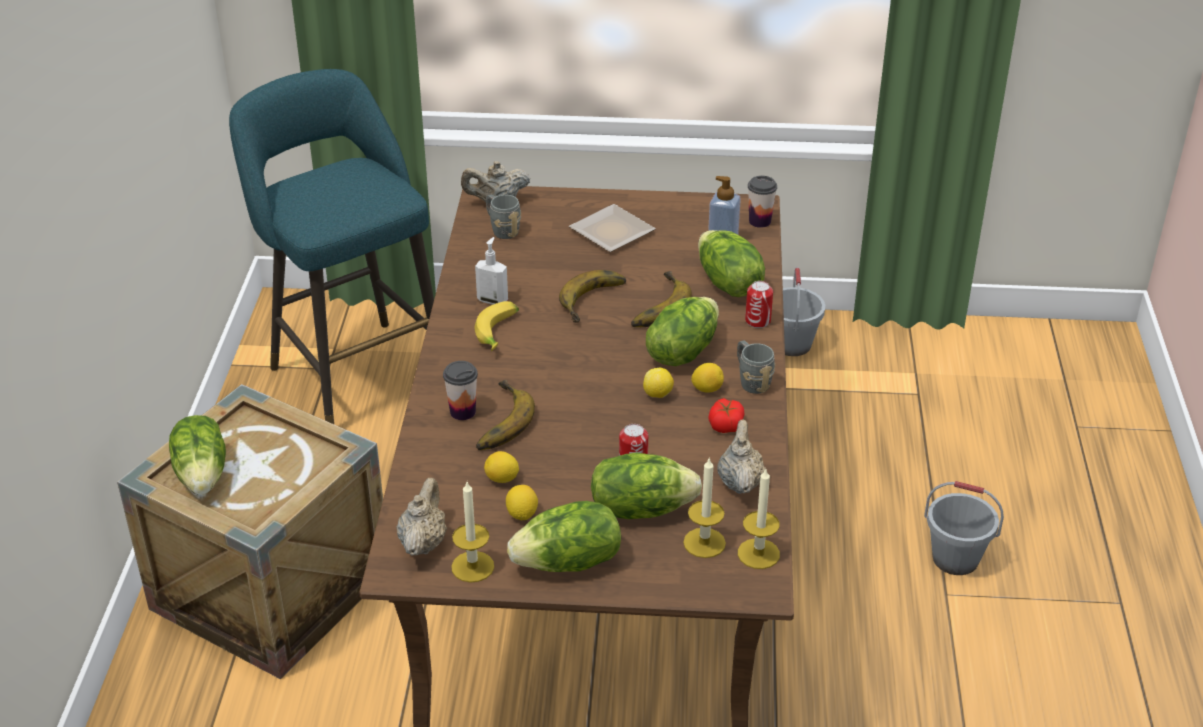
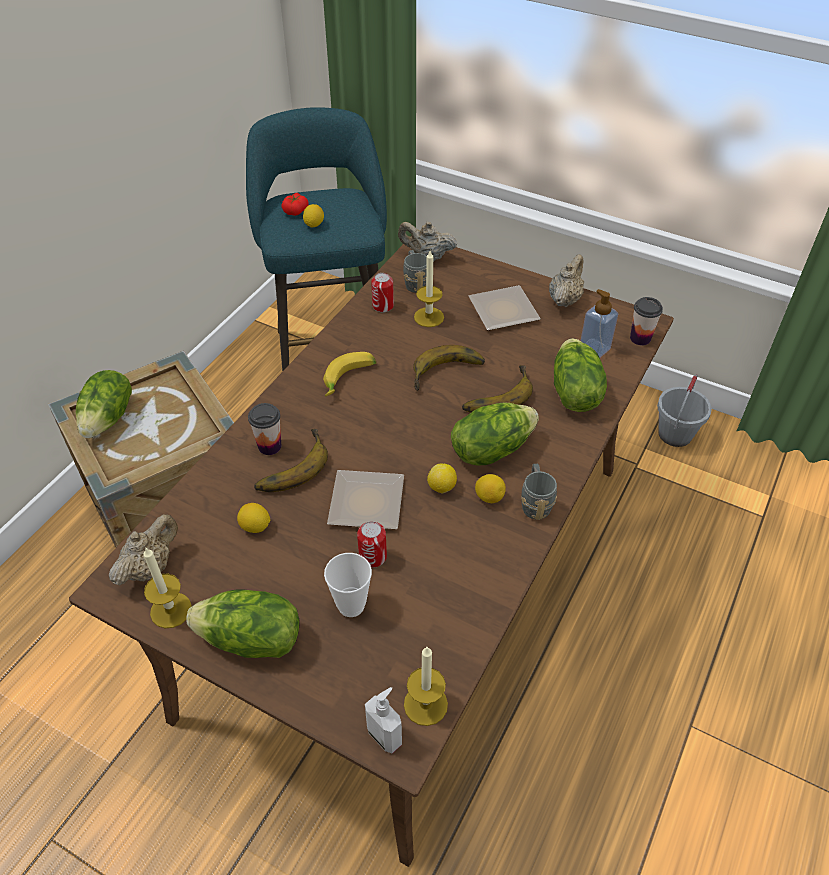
camera: 25 degrees right, 10 degrees up
soap dispenser [475,237,508,305] -> soap dispenser moved to [365,687,402,753]
lemon [506,485,538,520] -> lemon moved to [303,204,324,228]
lettuce [591,452,702,519] -> cup [324,553,372,617]
candle [683,457,726,558] -> candle moved to [414,251,444,327]
tomato [708,398,745,433] -> tomato moved to [281,193,309,216]
beige teapot [717,419,765,494] -> beige teapot moved to [549,254,584,307]
can [745,281,773,328] -> can moved to [371,273,394,313]
grey bucket [924,481,1004,575] -> none
none -> plate [327,470,404,529]

